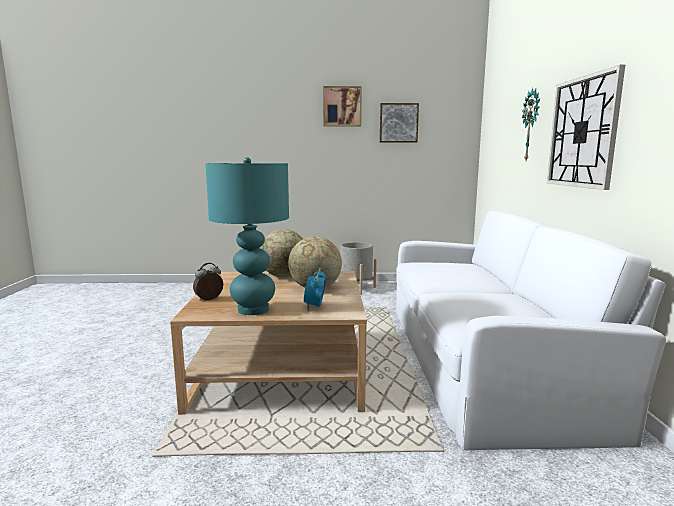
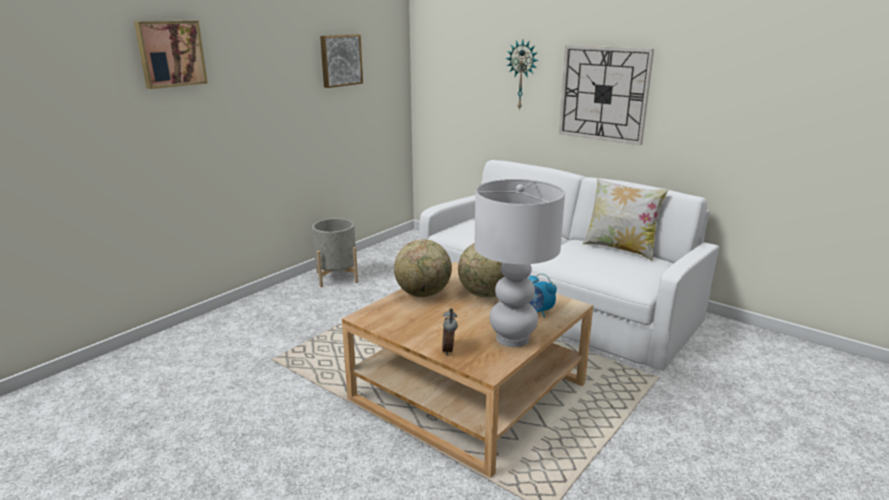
camera: 50 degrees left, 10 degrees up
turquoise table lamp [205,157,289,315] -> white table lamp [474,179,565,347]
picture [323,86,362,127] -> picture moved to [134,20,208,89]
none -> pillow [582,179,669,260]

